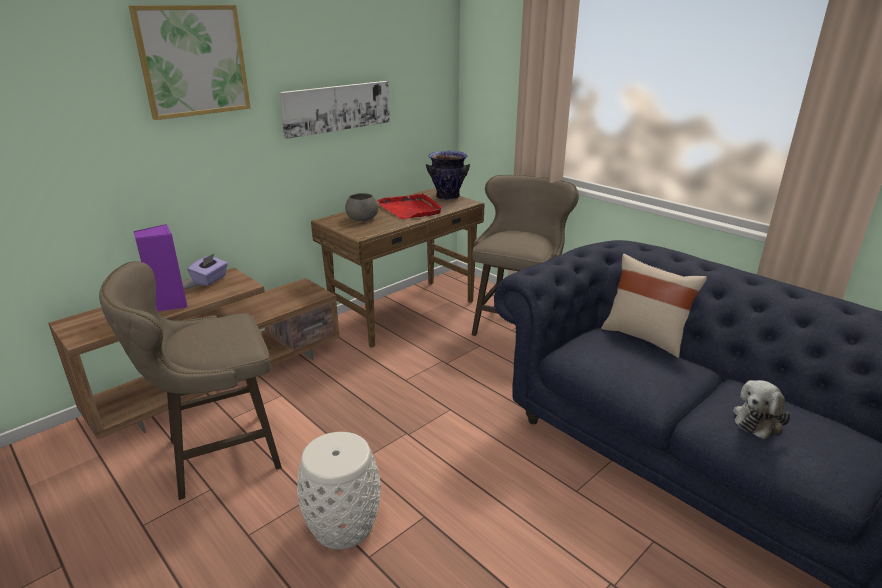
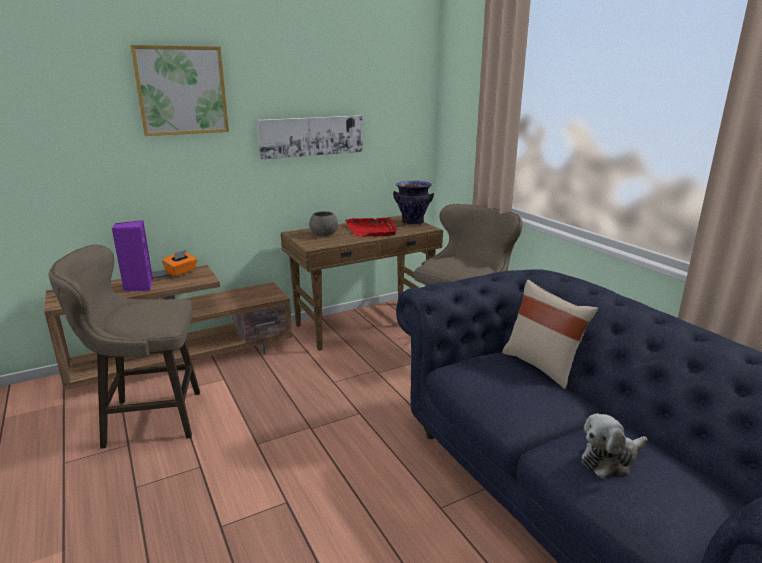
camera: 15 degrees right, 5 degrees down
purple tissue box [187,254,228,286] -> orange tissue box [162,250,197,276]
white stool [297,432,381,549] -> none

